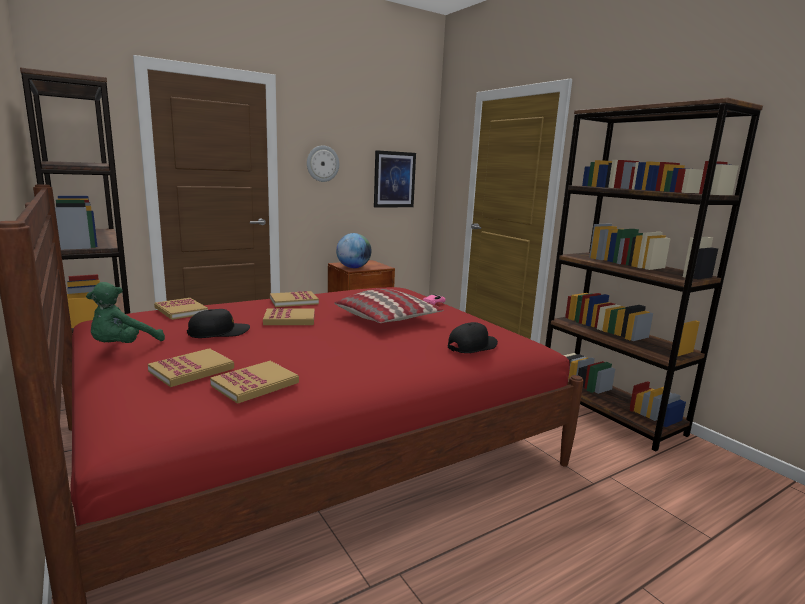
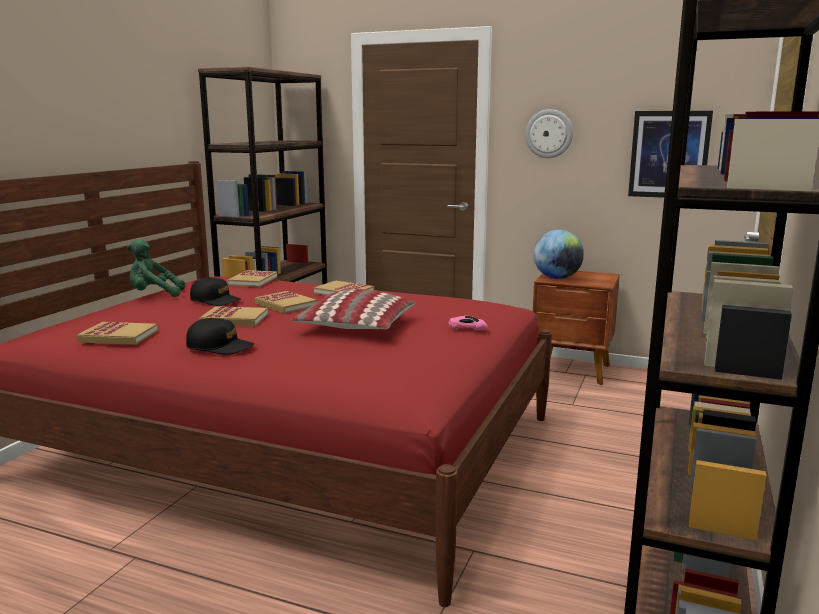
camera: 55 degrees right, 0 degrees up
book [148,348,234,387] -> book moved to [199,306,268,326]
black cap [448,322,498,353] -> black cap moved to [186,318,254,355]

